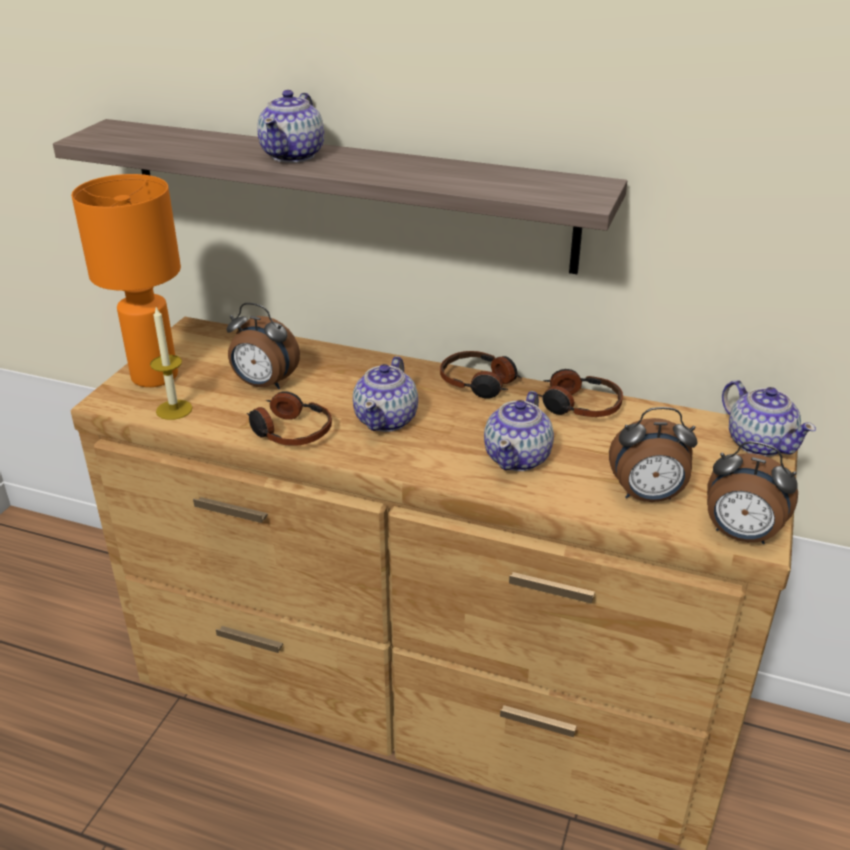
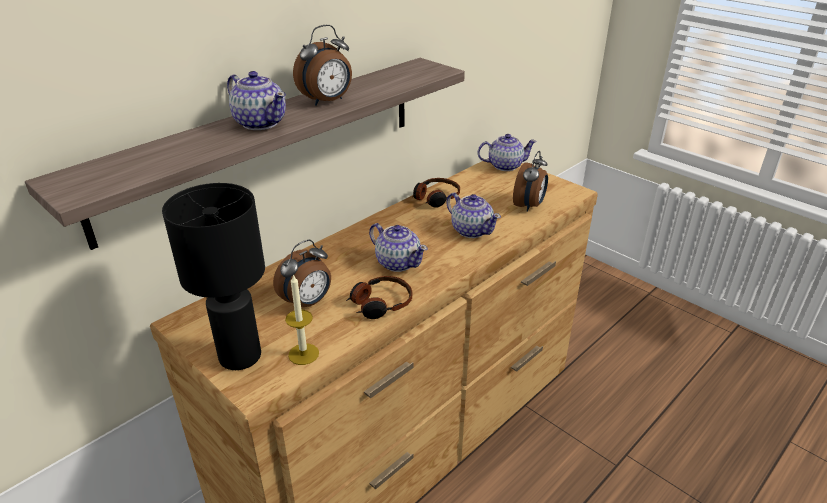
camera: 65 degrees left, 0 degrees up
orange table lamp [71,174,181,387] -> black table lamp [162,183,265,370]
headphones [440,351,521,399] -> none
alarm clock [707,441,798,544] -> alarm clock moved to [293,25,352,106]

